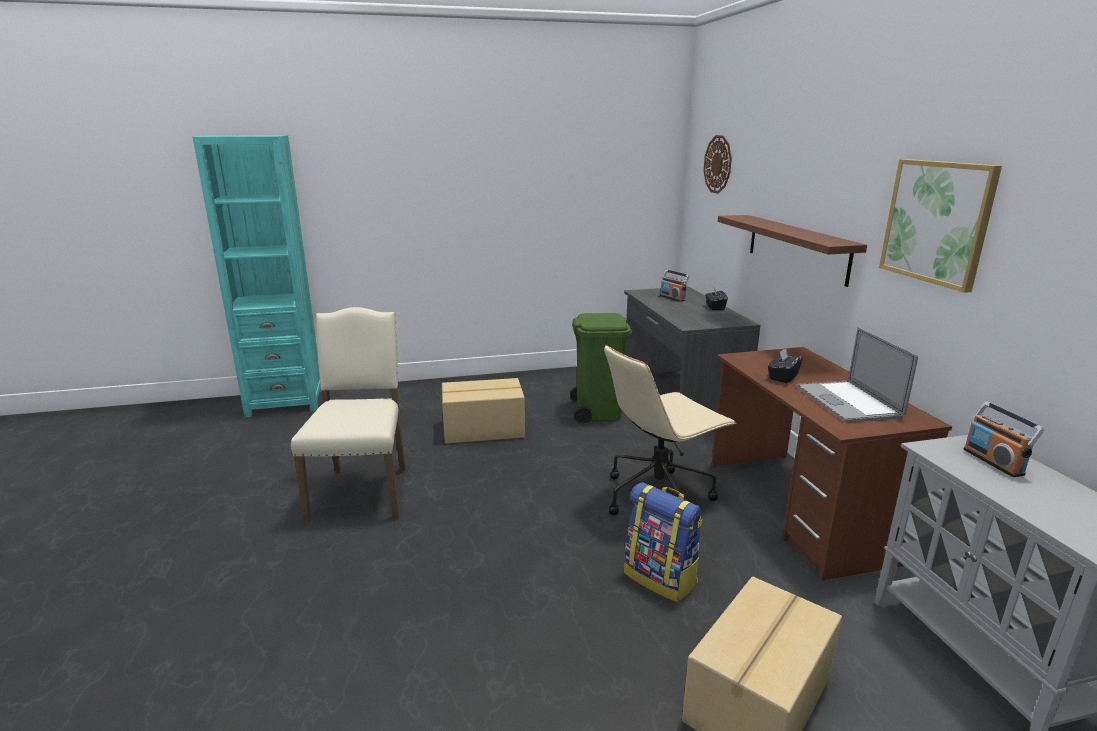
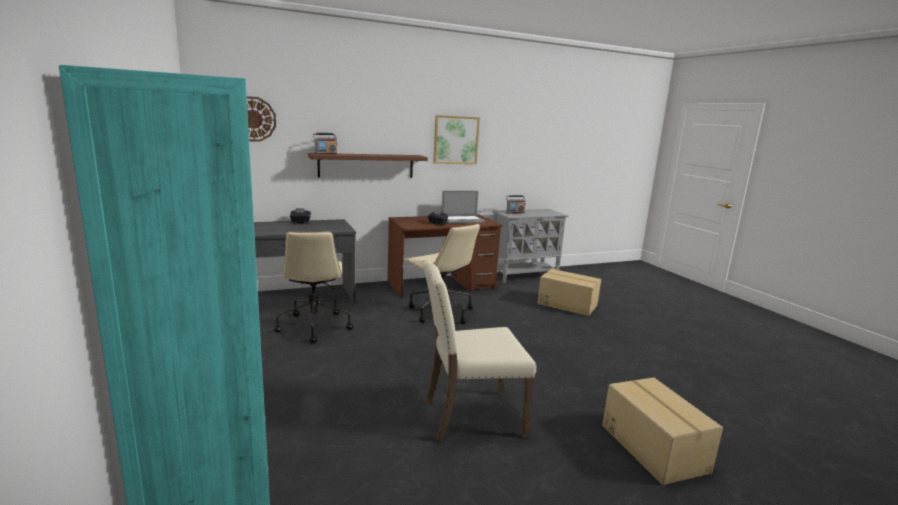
camera: 100 degrees left, 5 degrees down
cardboard box [442,378,525,444] -> cardboard box moved to [602,377,723,485]
green trash can [570,313,632,423] -> beige office chair [274,232,353,343]
backpack [624,482,702,602] -> none
radio [660,270,690,302] -> radio moved to [313,133,338,154]

